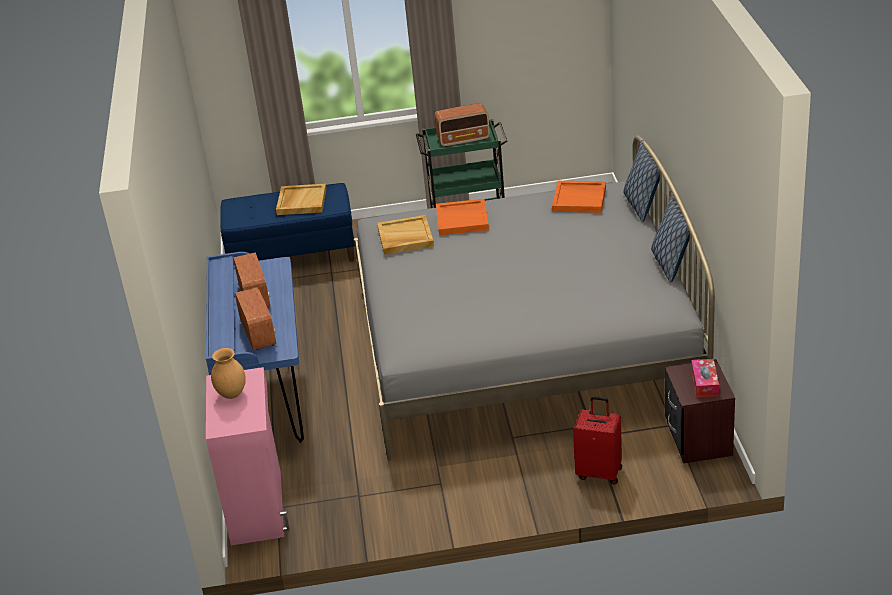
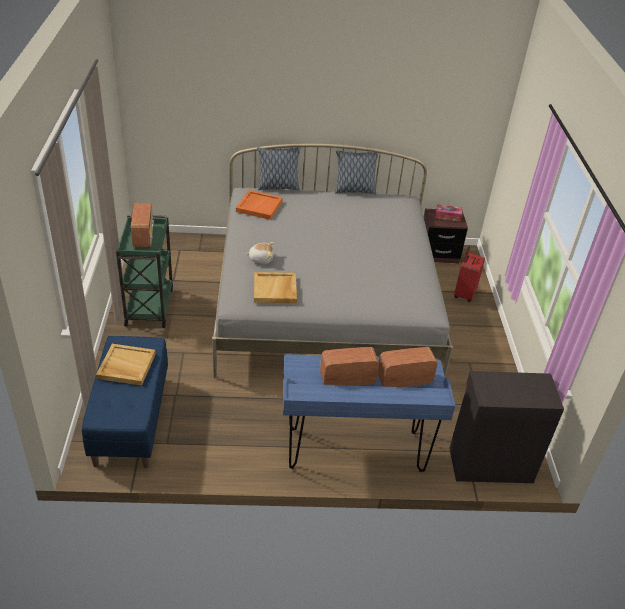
camera: 90 degrees left, 5 degrees up
pink cabinet [206,367,290,545] -> black cabinet [449,371,564,483]
brown vase [211,348,246,399] -> none
orange tray [436,199,489,235] -> plush toy [246,242,274,264]

